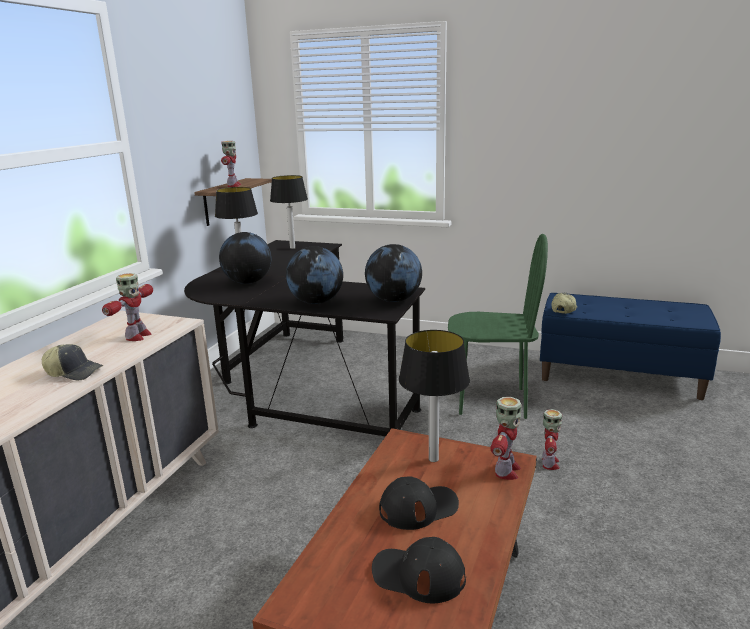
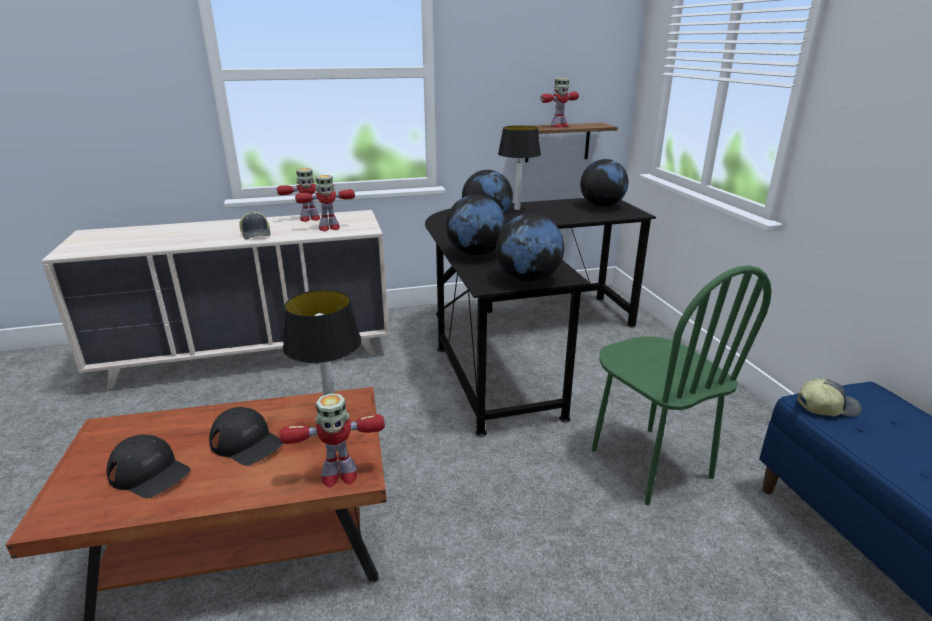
camera: 55 degrees right, 5 degrees up
table lamp [270,175,308,249] -> globe [580,159,628,207]
black cap [372,537,466,603] -> black cap turned 135 degrees clockwise [106,434,191,498]
toy robot [542,409,562,470] -> toy robot moved to [277,168,334,222]

